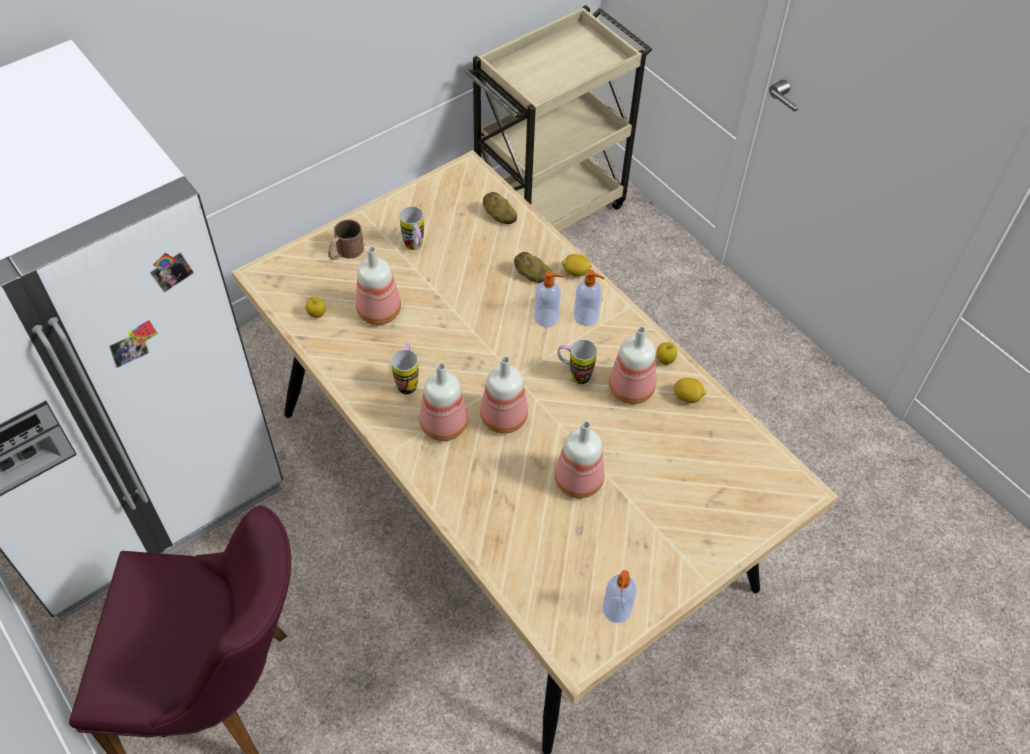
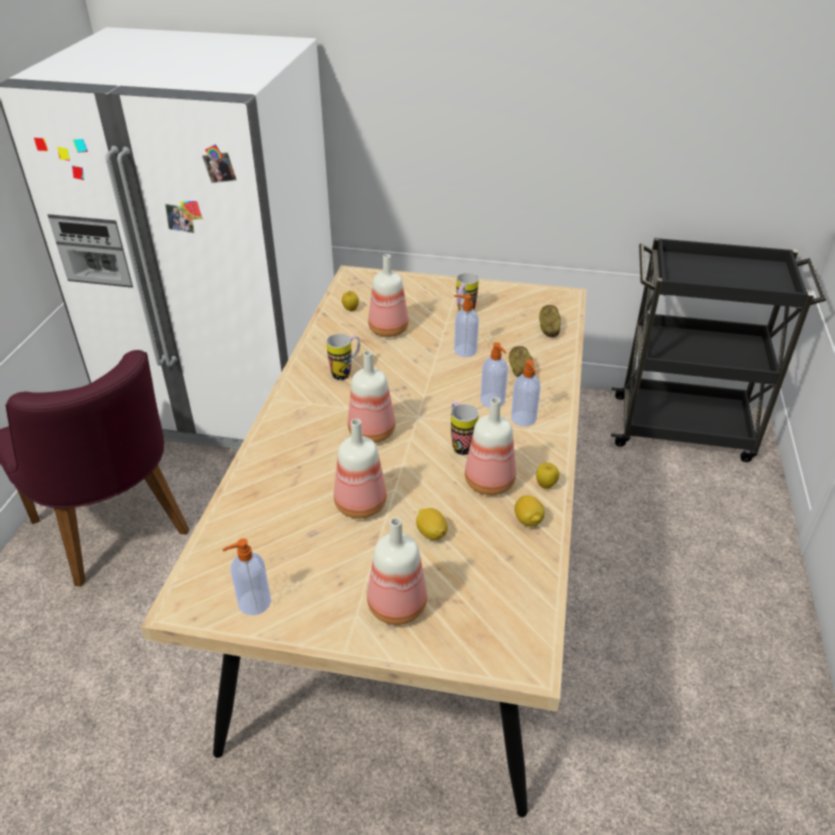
camera: 50 degrees right, 15 degrees down
brown mug [328,219,364,260] -> none
bottle [419,363,468,441] -> bottle moved to [367,517,427,625]
beige cart [465,5,652,231] -> black cart [611,237,826,462]
lemon [562,254,592,277] -> lemon moved to [416,508,448,540]
none -> soap dispenser [454,295,479,357]

